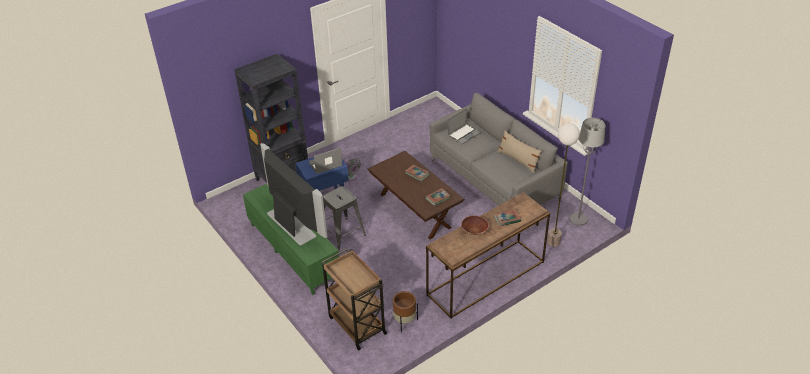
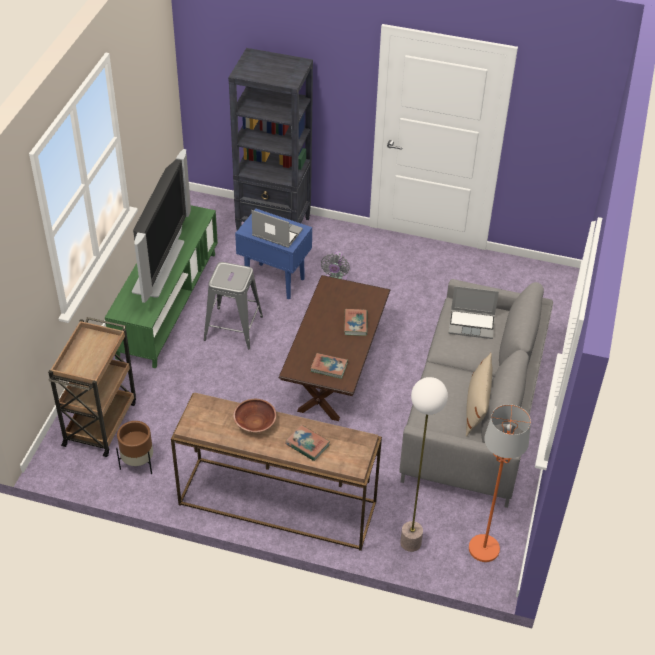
camera: 50 degrees right, 5 degrees up
grey floor lamp [569,118,605,226] -> orange floor lamp [469,404,531,562]

